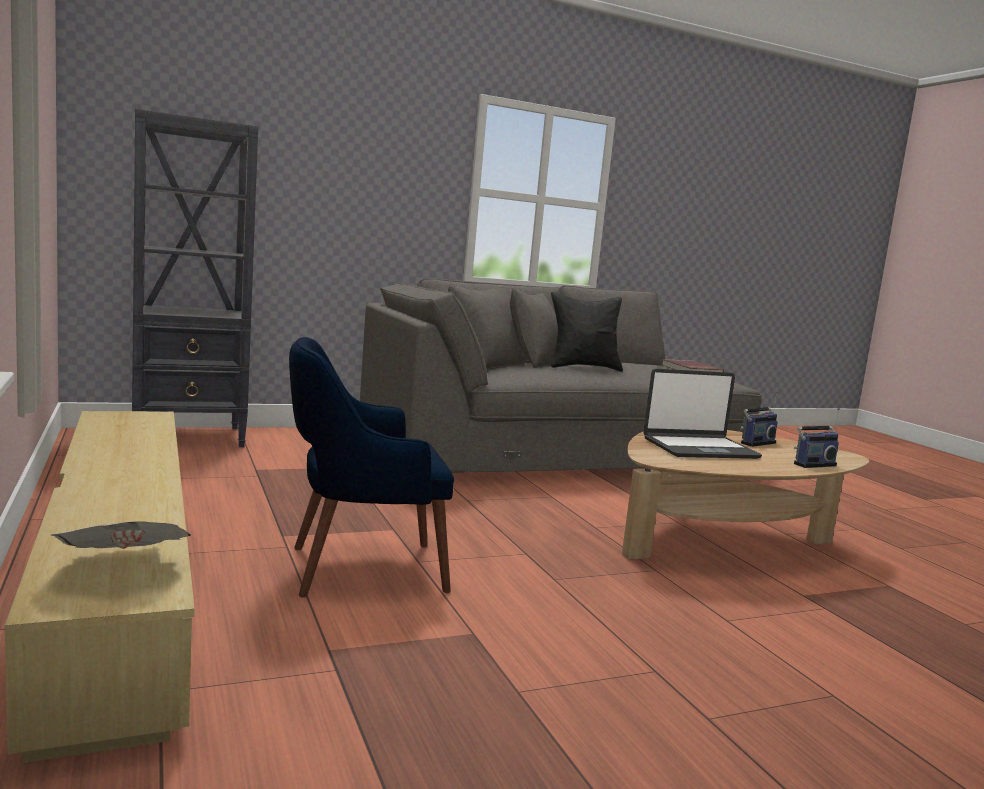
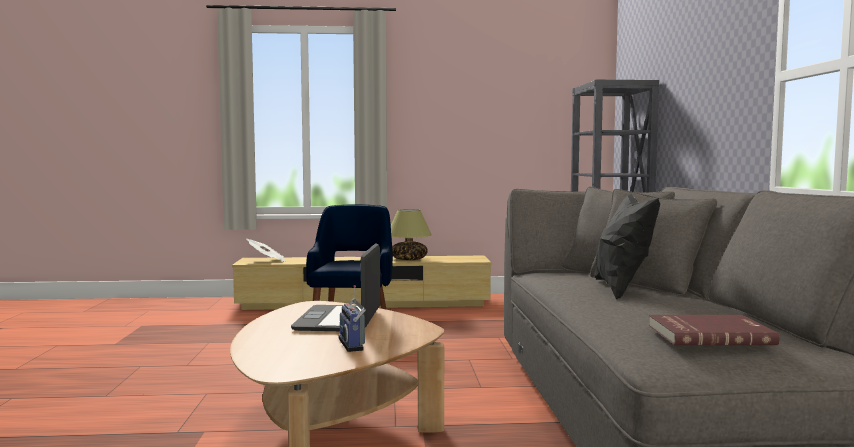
camera: 110 degrees right, 5 degrees down
radio [794,408,840,468] -> none
none -> table lamp [391,209,432,260]

